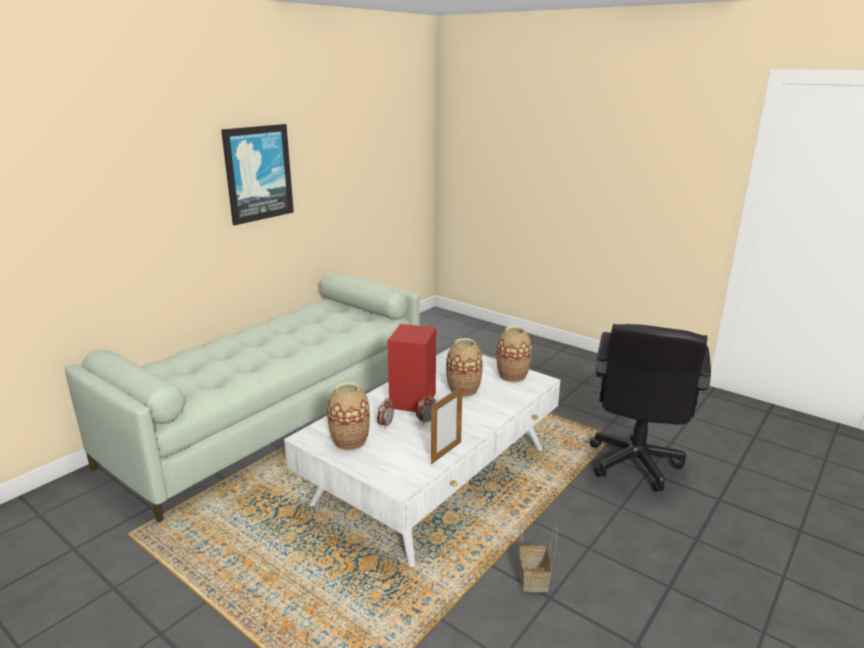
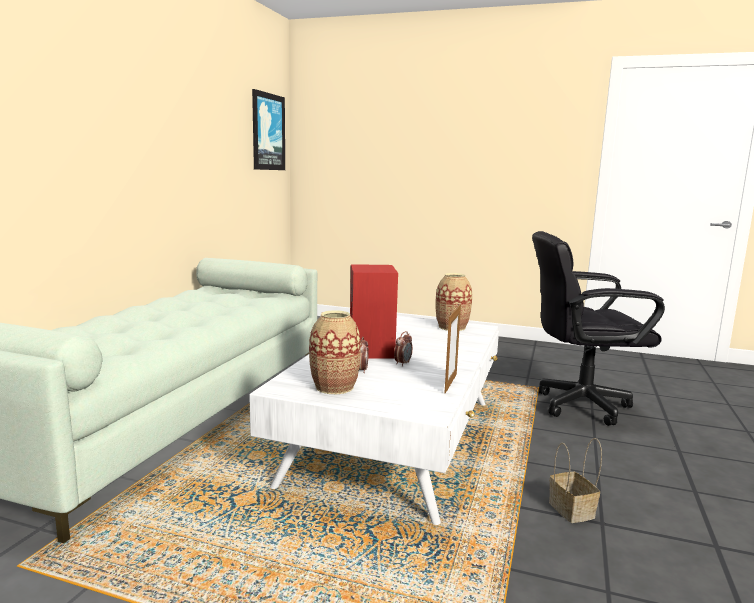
camera: 20 degrees left, 10 degrees down
picture [221,124,294,226] -> picture moved to [252,89,285,170]
vase [446,338,483,397] -> none
black office chair [589,324,711,492] -> black office chair turned 90 degrees clockwise [532,231,665,426]

